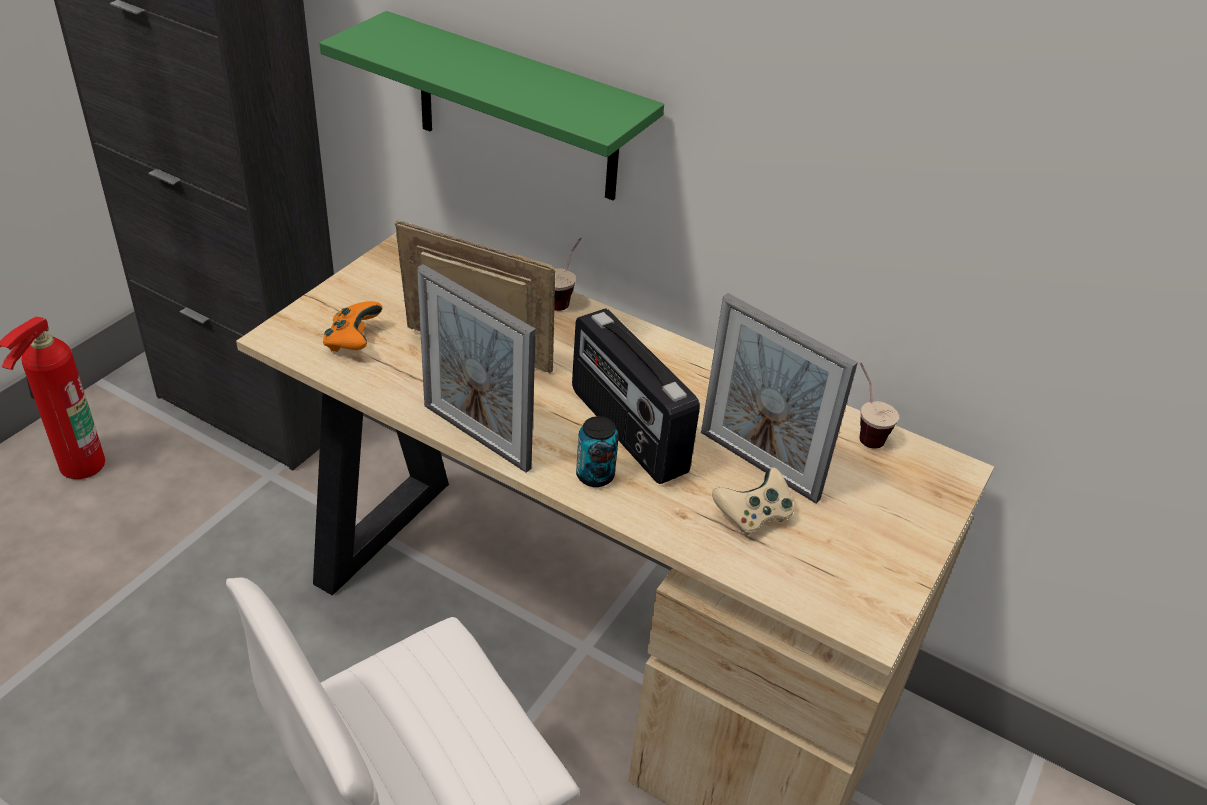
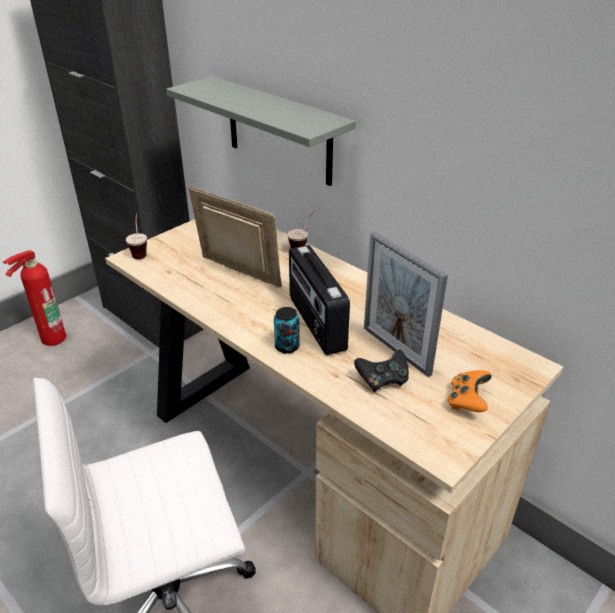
camera: 15 degrees right, 5 degrees down
green shelf [319,11,664,200] -> grey shelf [166,76,356,186]
orange game controller [323,301,383,352] -> orange game controller moved to [448,370,492,412]
picture frame [417,264,536,473] -> none
beige game controller [712,467,793,536] -> black game controller [354,350,409,392]
cup [860,363,899,449] -> cup moved to [126,213,147,259]

